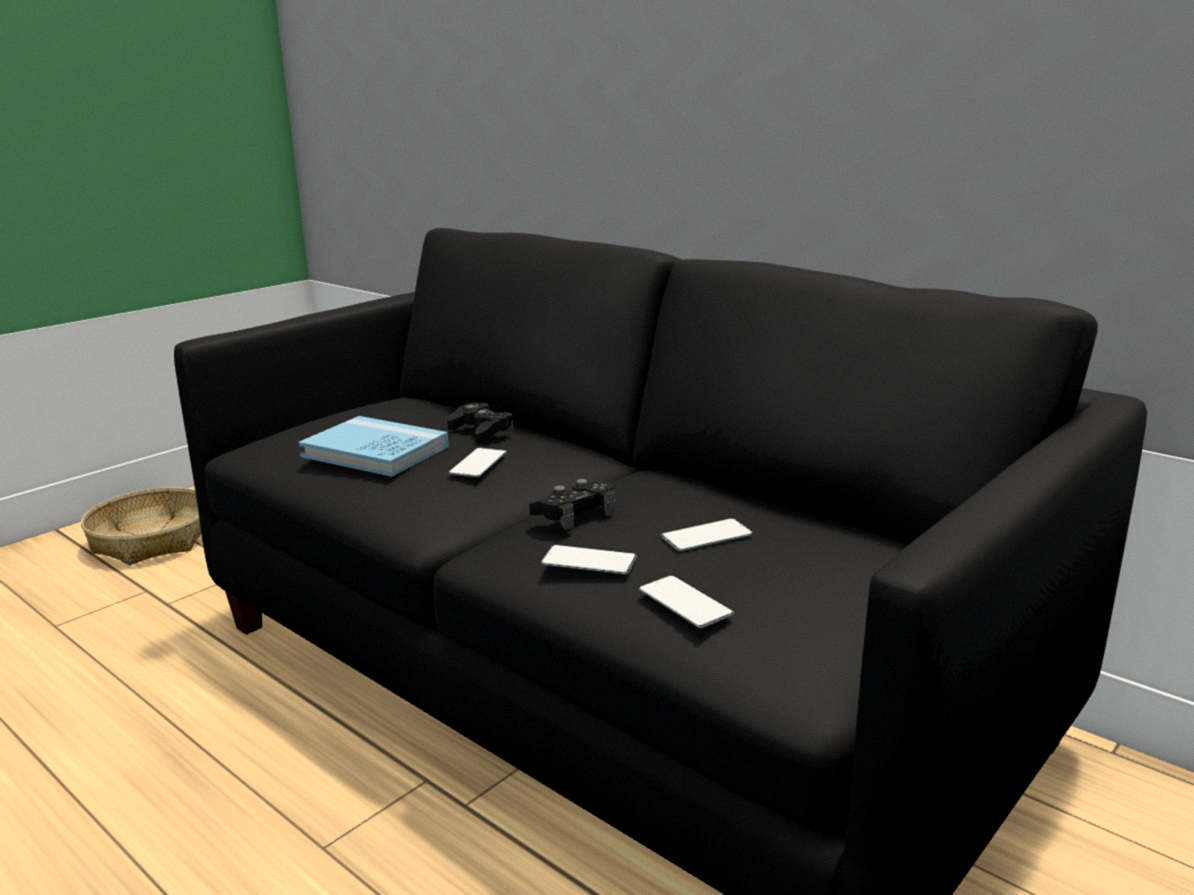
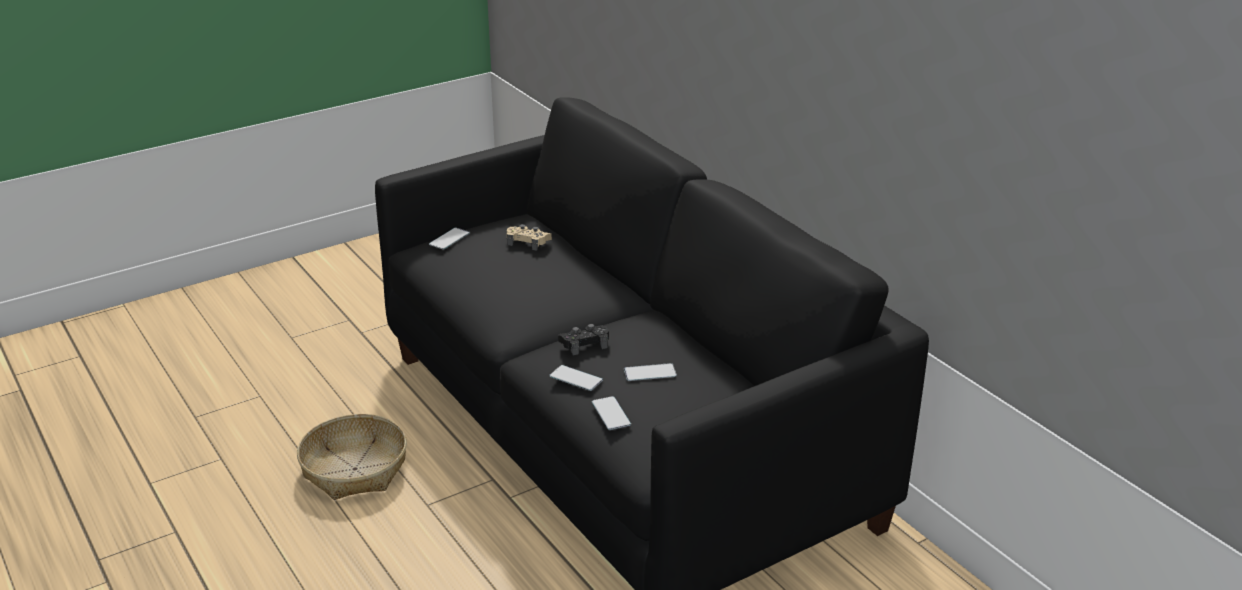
camera: 15 degrees right, 10 degrees up
basket [81,487,201,565] -> basket moved to [297,414,407,500]
blue book [299,416,449,477] -> none
black game controller [447,403,514,443] -> none
phone [449,448,507,477] -> phone moved to [429,227,470,249]
none -> beige game controller [507,224,552,251]

